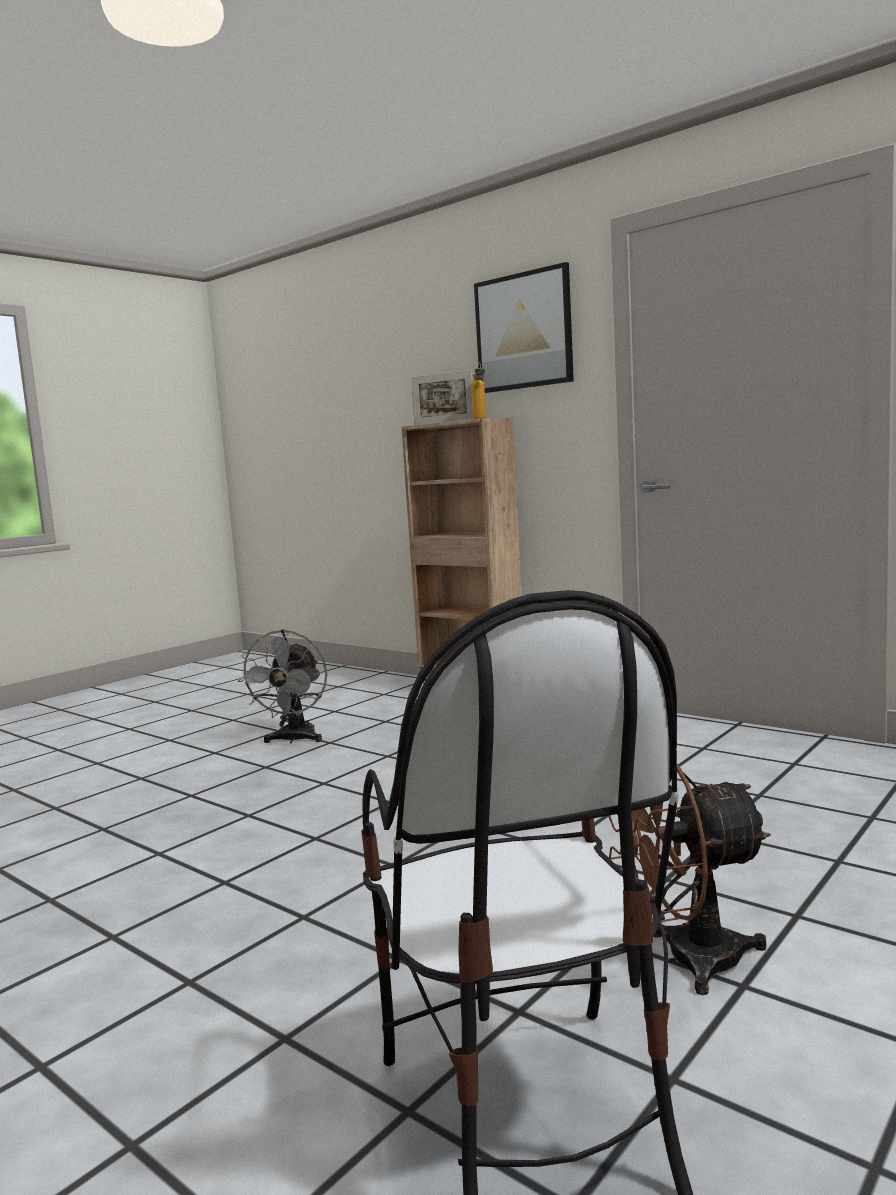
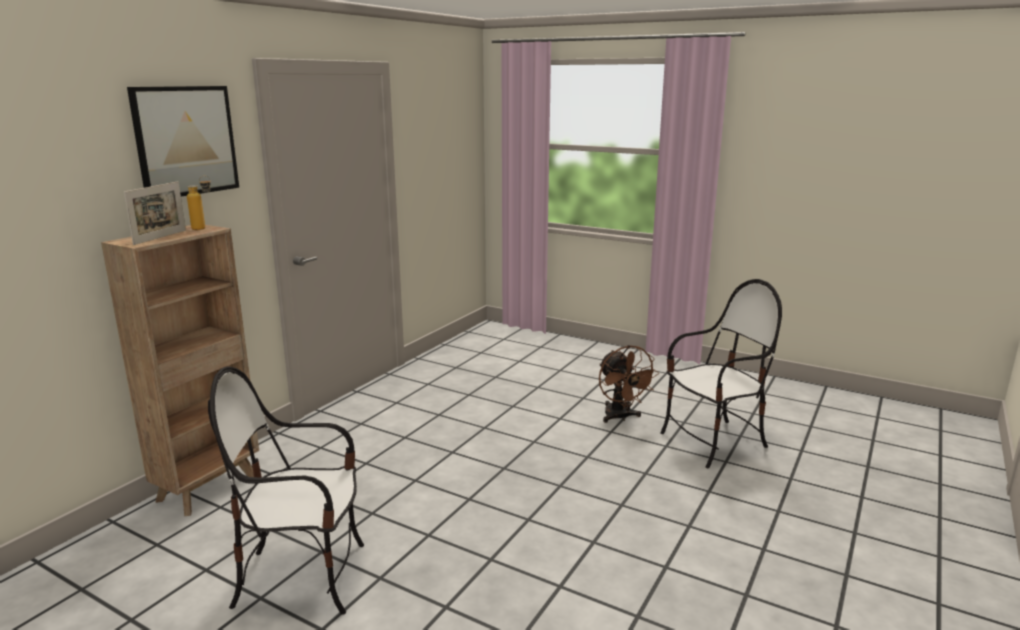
camera: 100 degrees left, 10 degrees up
grey fan [238,629,327,744] -> chair [208,366,364,615]

